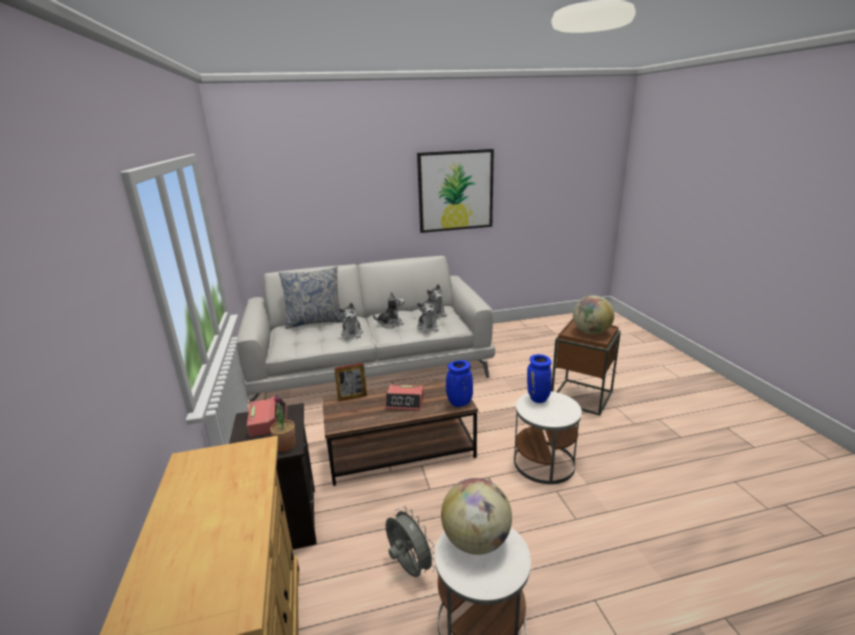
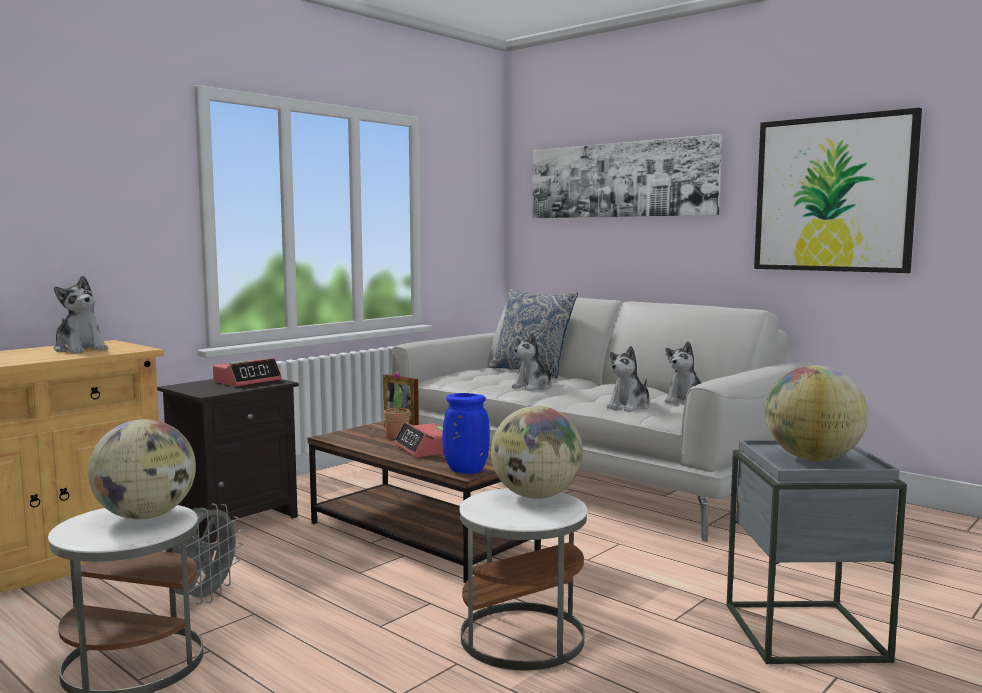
camera: 55 degrees right, 15 degrees down
potted plant [270,395,296,452] -> potted plant moved to [384,371,410,439]
plush toy [373,292,404,328] -> plush toy moved to [54,276,108,353]
blue vase [527,354,552,403] -> globe [491,406,583,499]
brown side table [551,319,621,416] -> grey side table [726,440,907,664]
none -> picture [532,134,722,218]

